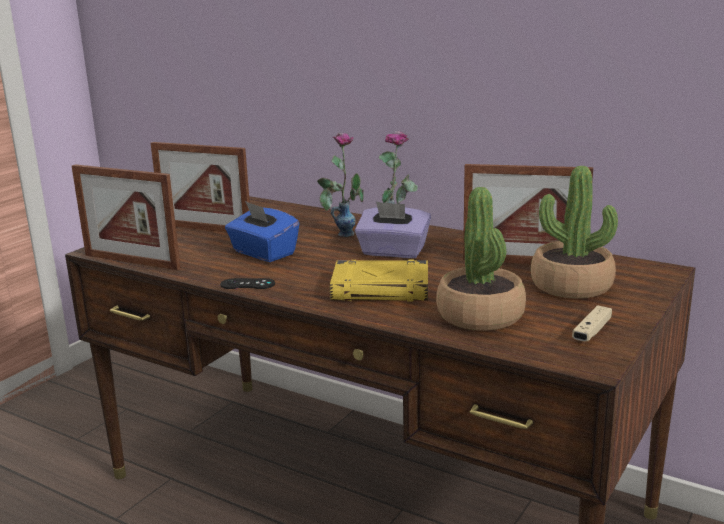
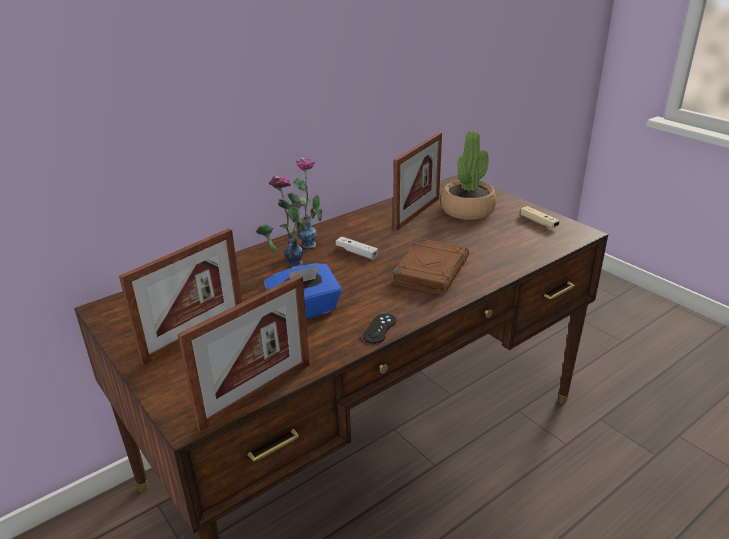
camera: 70 degrees left, 10 degrees up
yellow book [330,259,428,301] -> brown book [392,238,469,295]
purple tissue box [355,201,431,258] -> white game controller [336,237,378,260]
potted plant [436,187,526,331] -> none

